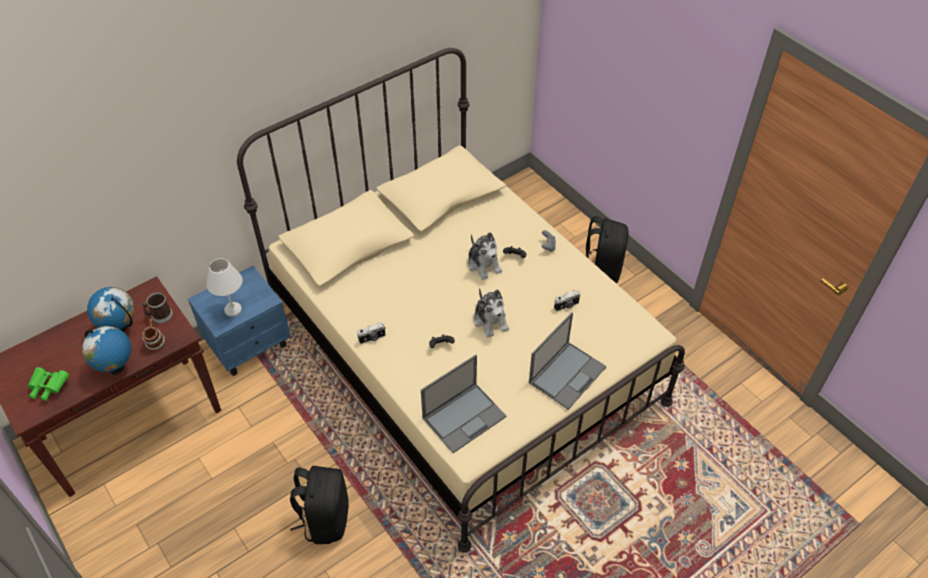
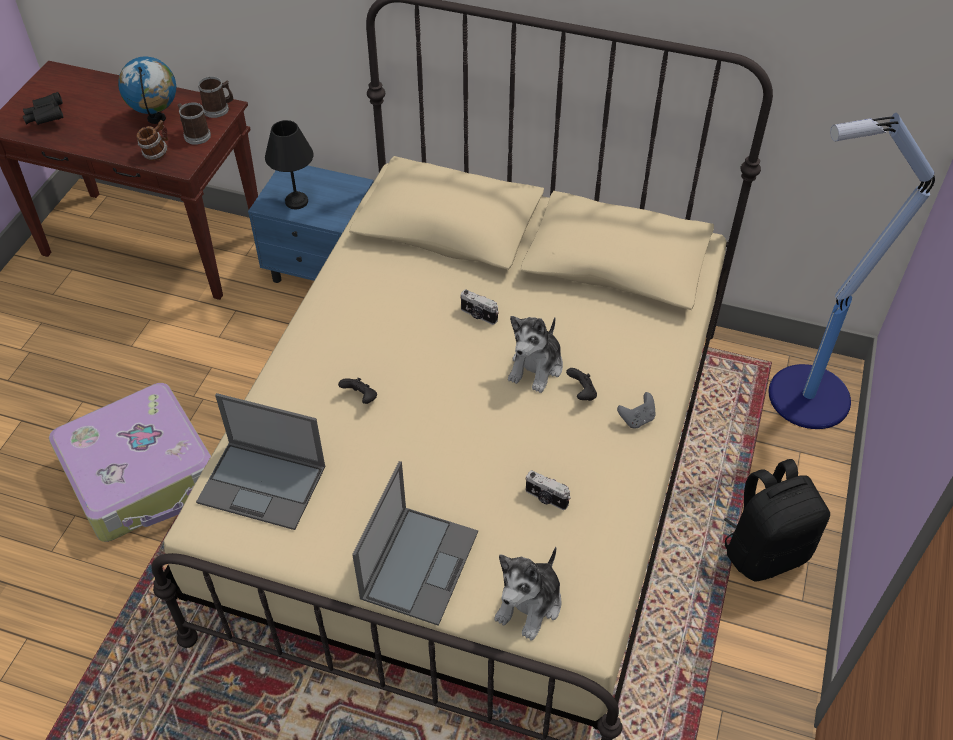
camera: 55 degrees right, 0 degrees up
green binoculars [27,367,69,401] -> black binoculars [23,92,63,125]
globe [82,326,131,374] -> none
white table lamp [206,258,242,317] -> black table lamp [265,120,314,209]
black backpack [290,466,349,544] -> suitcase [49,383,211,542]
camera [357,322,385,344] -> camera moved to [461,289,499,325]
plush toy [474,288,509,338] -> plush toy moved to [494,547,562,641]
laptop [529,312,607,410] -> laptop turned 75 degrees counterclockwise [352,461,478,626]
none -> mug [198,76,233,118]
none -> floor lamp [769,113,935,429]

